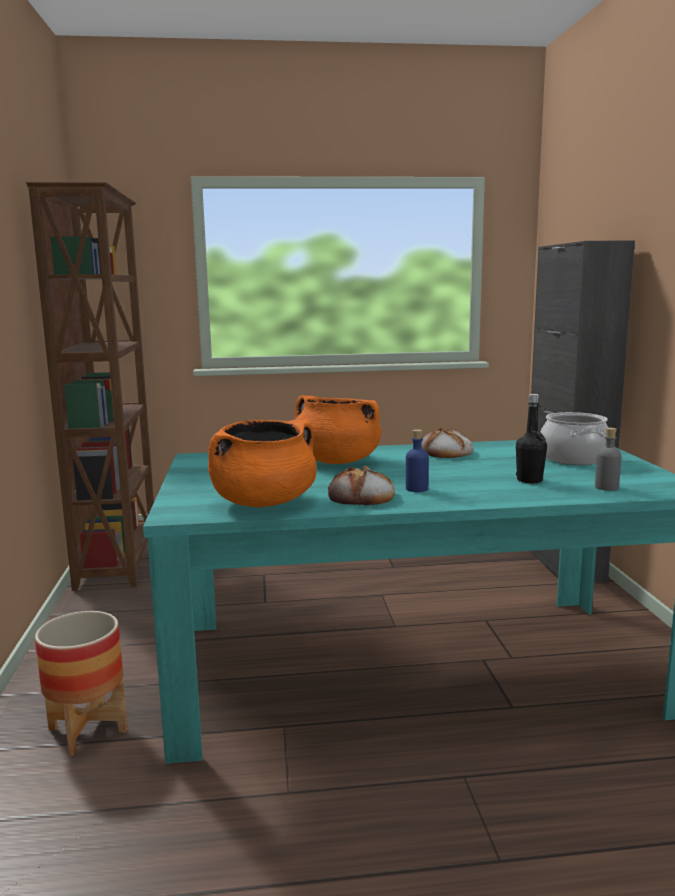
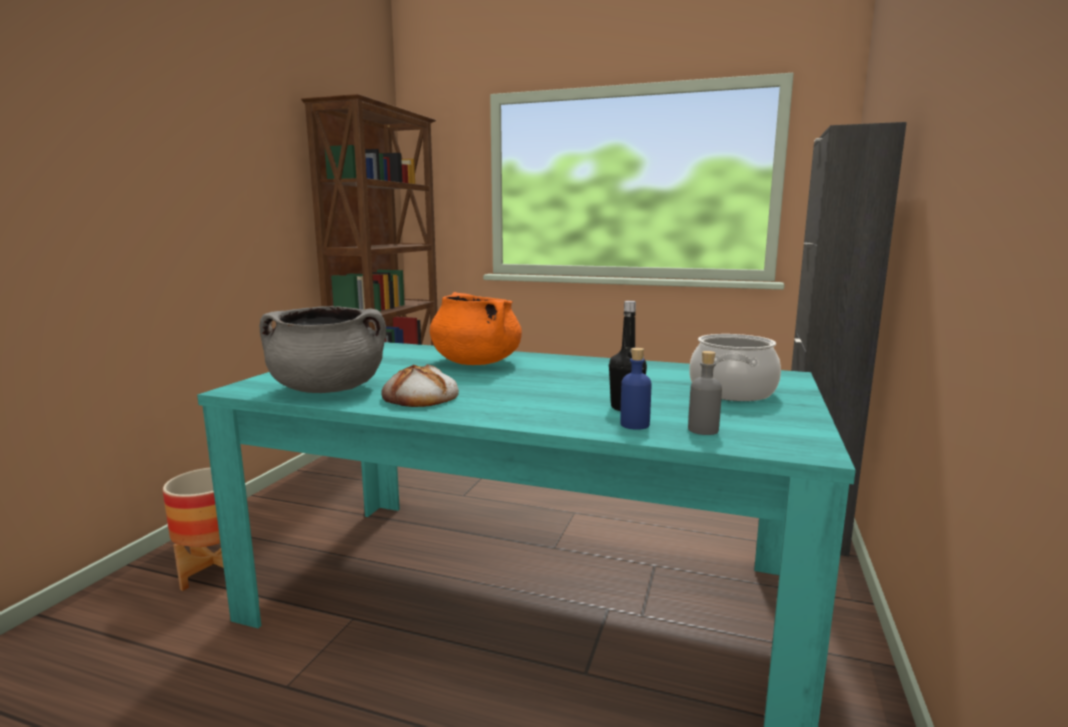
camera: 25 degrees right, 0 degrees up
orange cooking pot [208,419,317,507] -> grey cooking pot [259,306,386,393]
blue bottle [406,429,429,492] -> blue bottle moved to [620,348,651,430]
bread [421,428,473,458] -> none

